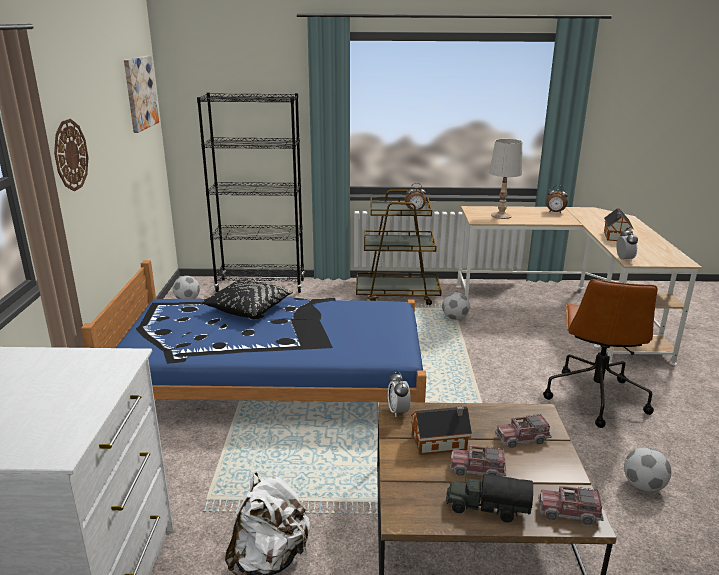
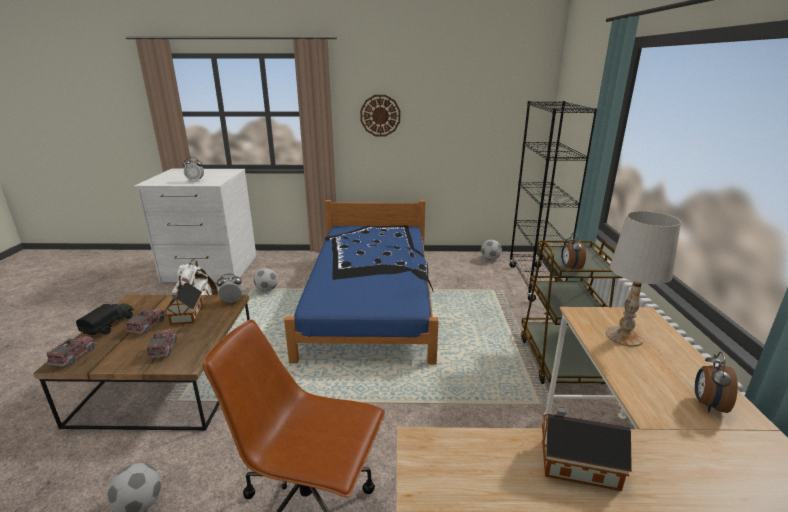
camera: 90 degrees right, 0 degrees up
picture [124,56,159,133] -> none
black pillow [202,279,293,318] -> none
football [442,292,470,320] -> football moved to [254,268,278,292]
alarm clock [616,228,638,262] -> alarm clock moved to [183,157,204,182]

